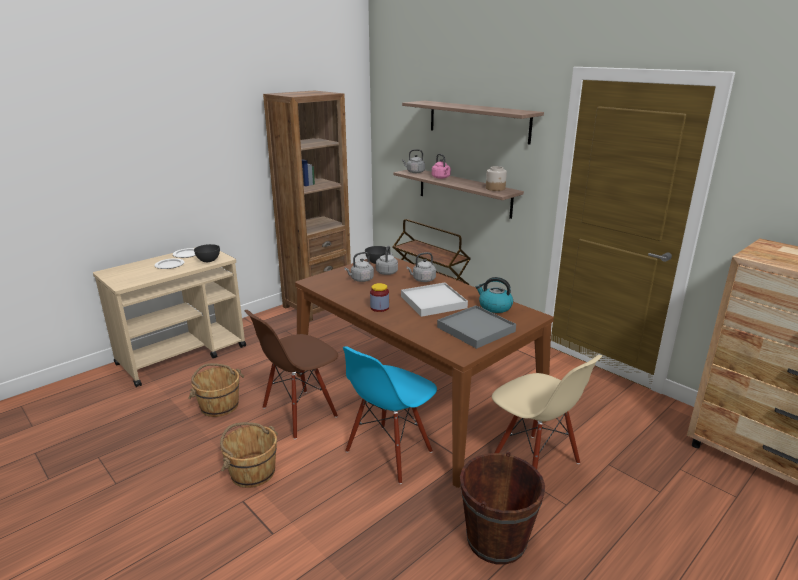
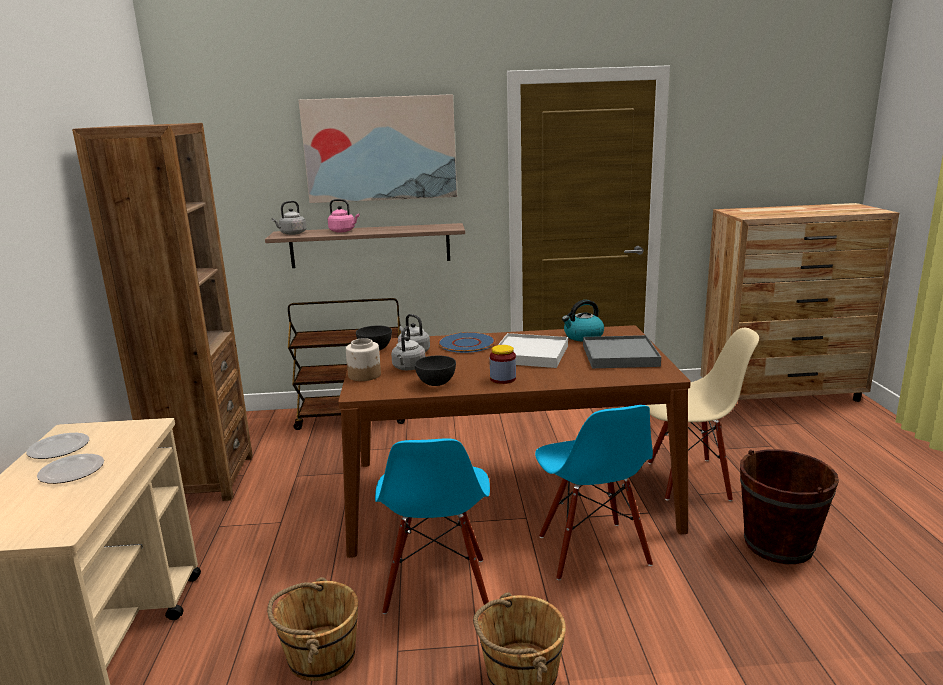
camera: 50 degrees left, 5 degrees down
grey bowl [194,244,220,262] -> grey bowl moved to [414,356,456,386]
brown chair [244,310,338,439] -> blue chair [375,438,490,614]
shelf [402,101,544,145] -> picture [299,94,457,203]
grey kettle [406,252,436,282] -> blue plate [438,332,495,353]
jar [486,166,507,191] -> jar moved to [346,338,381,381]

